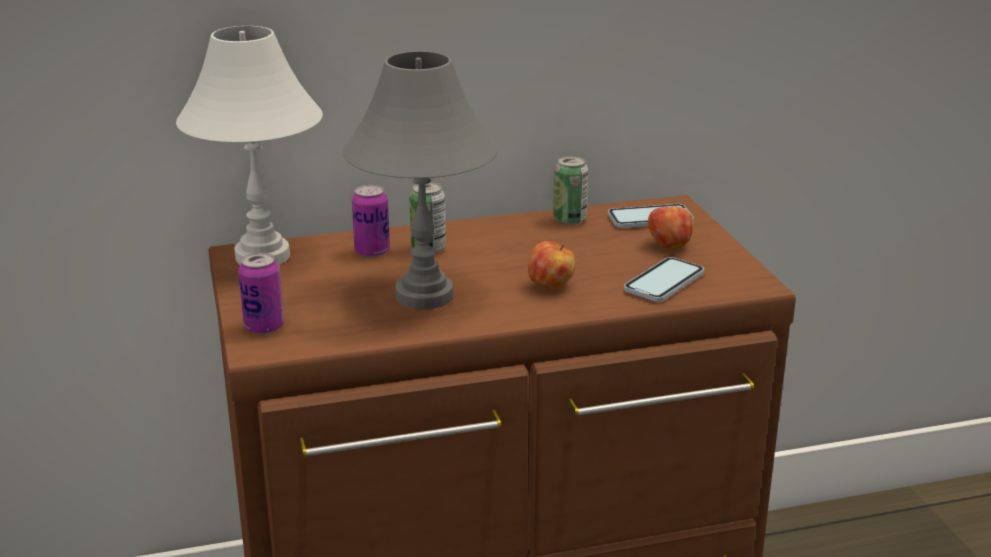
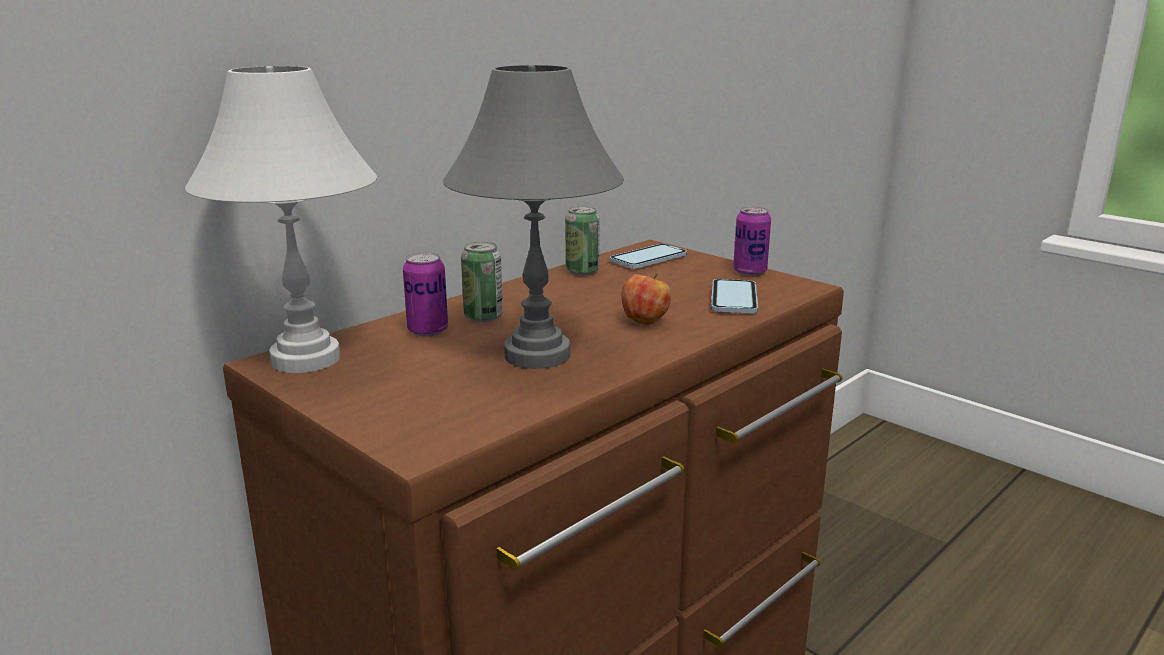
camera: 30 degrees left, 5 degrees down
can [238,252,284,335] -> can moved to [733,207,771,276]
apple [648,201,693,249] -> none

